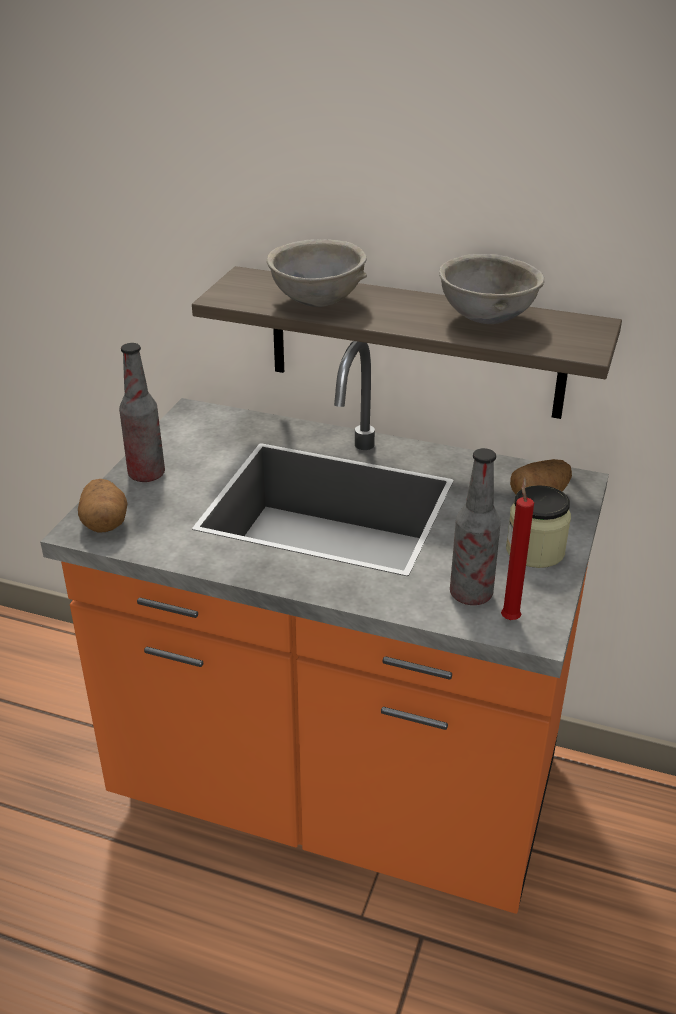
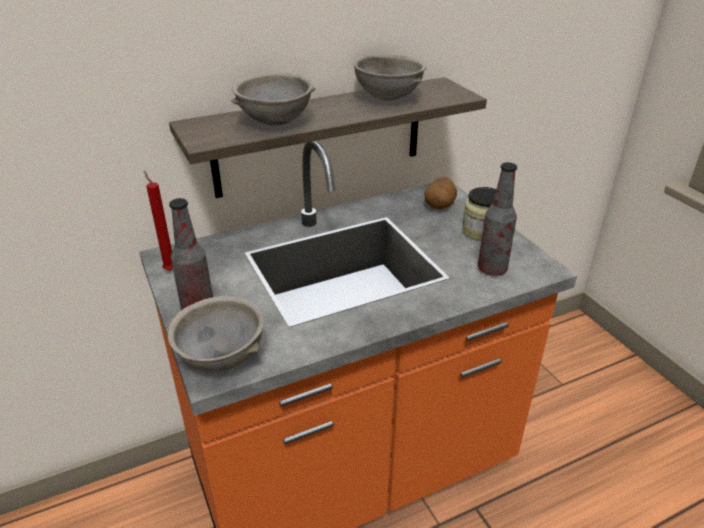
camera: 45 degrees left, 0 degrees up
potato [78,479,127,532] -> grey bowl [167,296,264,372]
red candle [501,477,534,620] -> red candle moved to [144,171,173,271]

